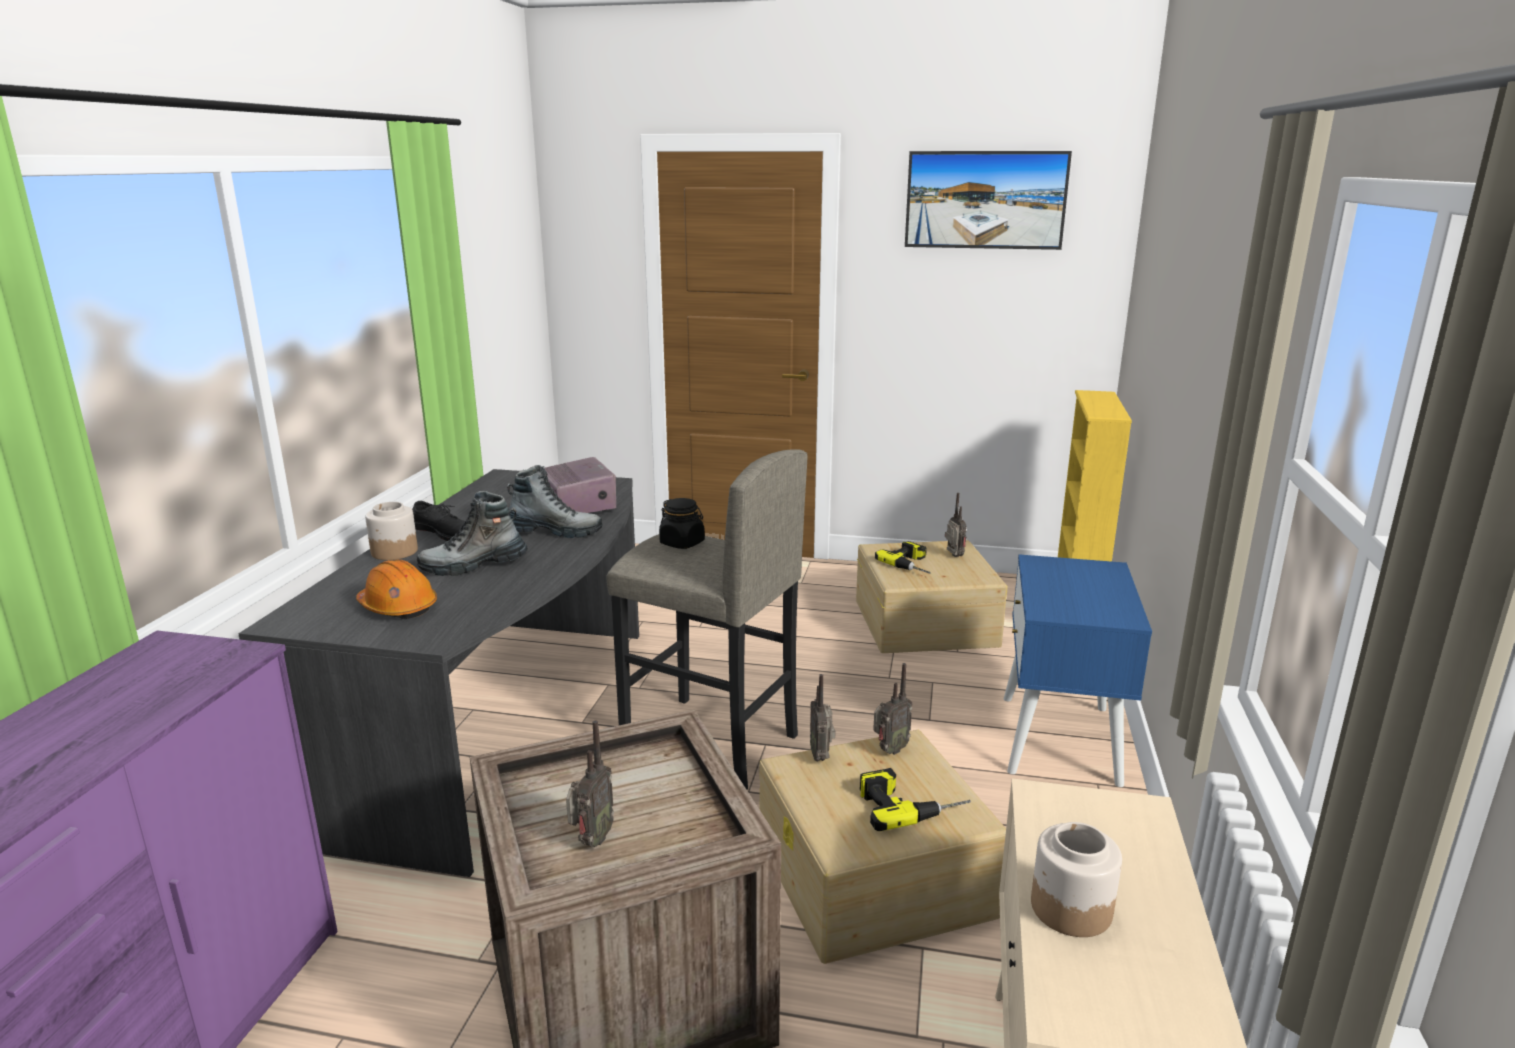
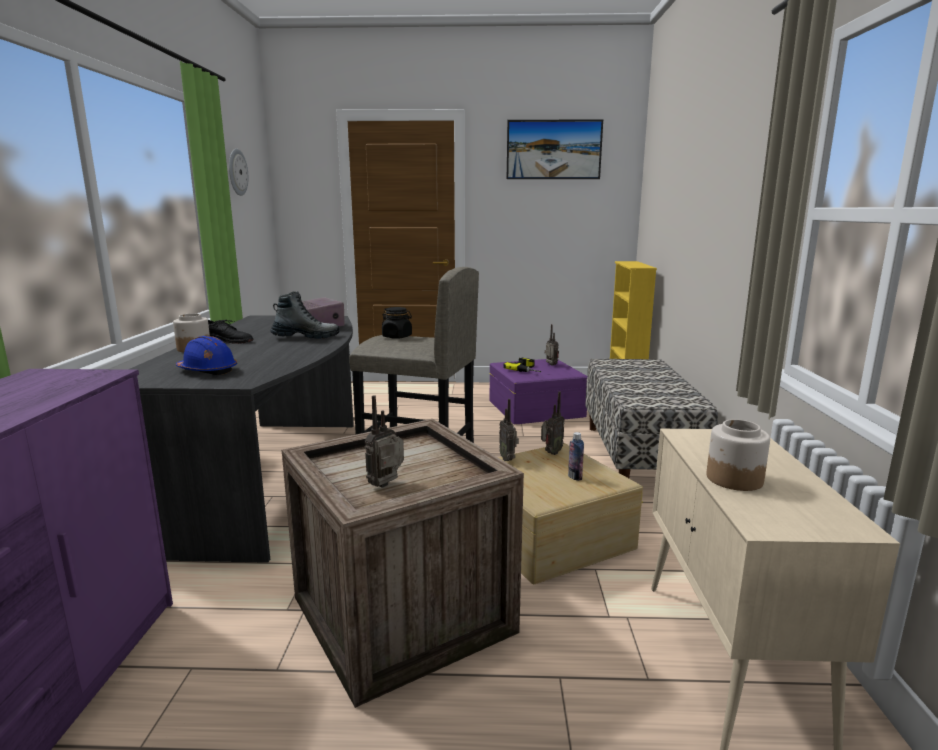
camera: 10 degrees left, 5 degrees down
orange hard hat [356,560,437,619] -> blue hard hat [176,336,237,375]
boot [417,491,527,576] -> none
radio [566,720,614,847] -> radio turned 150 degrees counterclockwise [365,395,404,488]
beige storage box [856,540,1008,653] -> purple storage box [490,359,588,425]
power drill [860,768,971,831] -> bottle [568,432,584,481]
blue nightstand [1004,554,1152,787] -> bench [585,359,718,478]
none -> wall clock [229,149,248,196]

